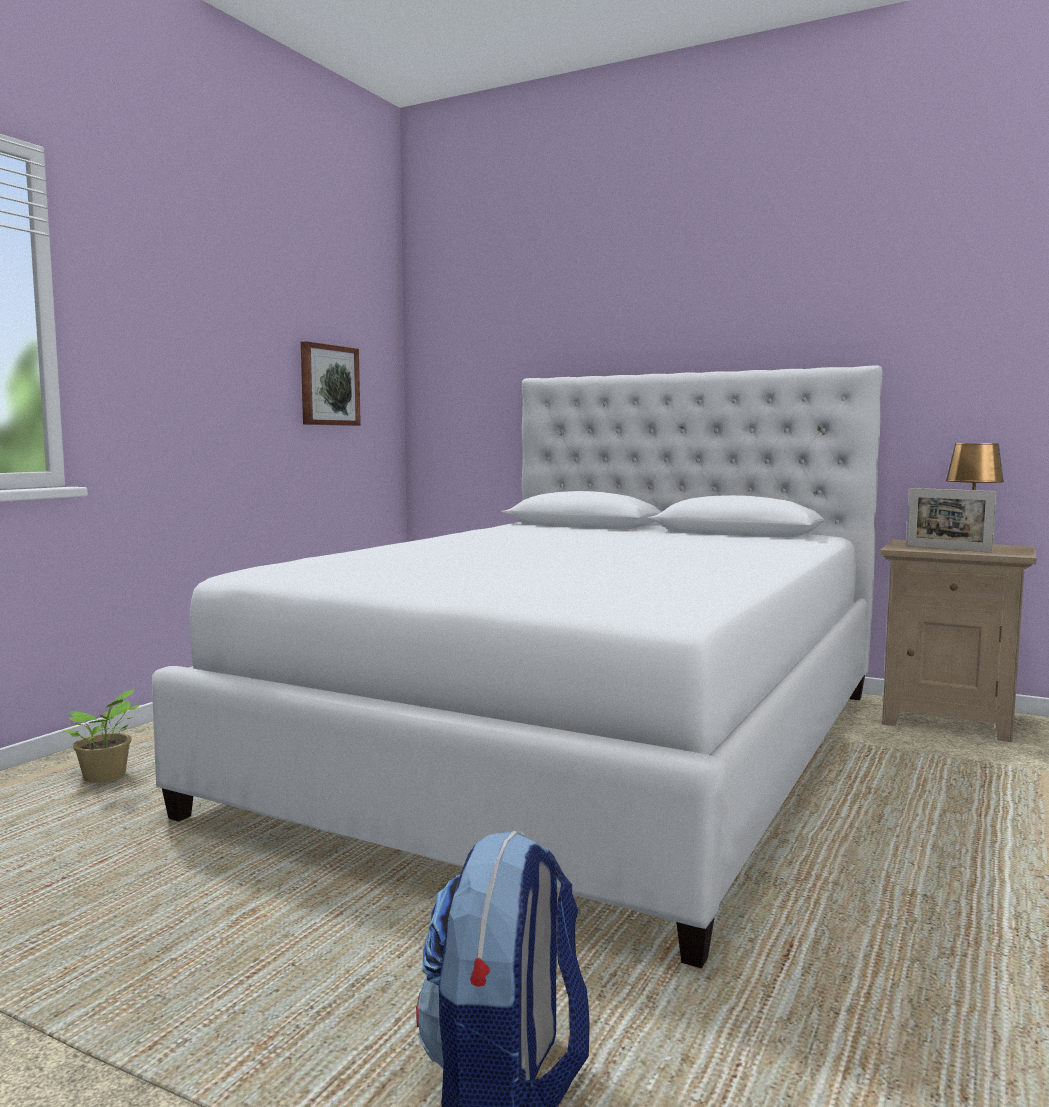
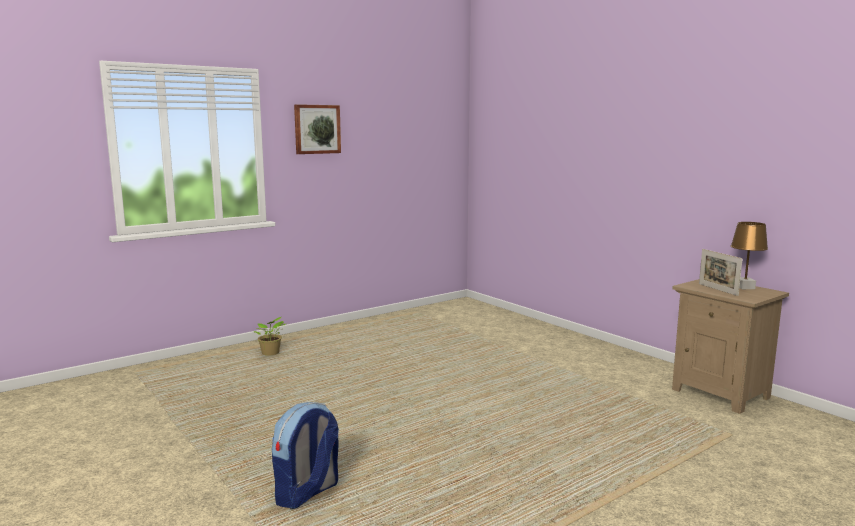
camera: 25 degrees right, 5 degrees up
white bed [152,365,883,968] -> none
picture [301,341,361,426] -> picture moved to [294,104,341,154]

